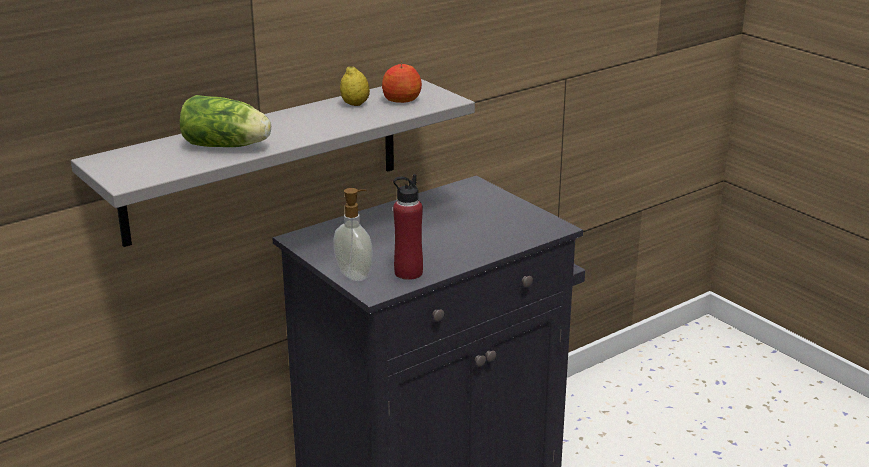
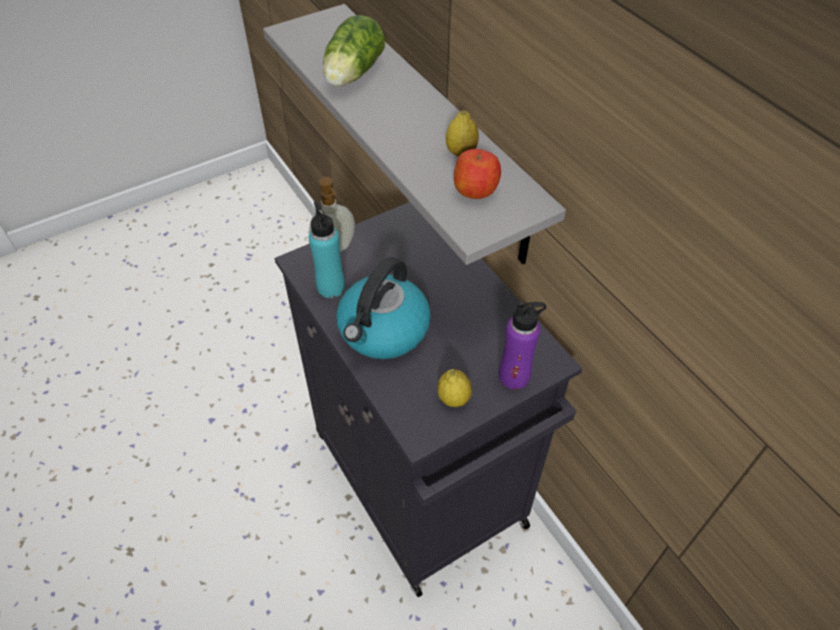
camera: 95 degrees right, 25 degrees up
red bottle [393,174,423,280] -> turquoise bottle [309,201,345,298]
none -> kettle [336,257,431,359]
none -> lemon [438,369,472,407]
none -> purple bottle [499,302,546,390]

